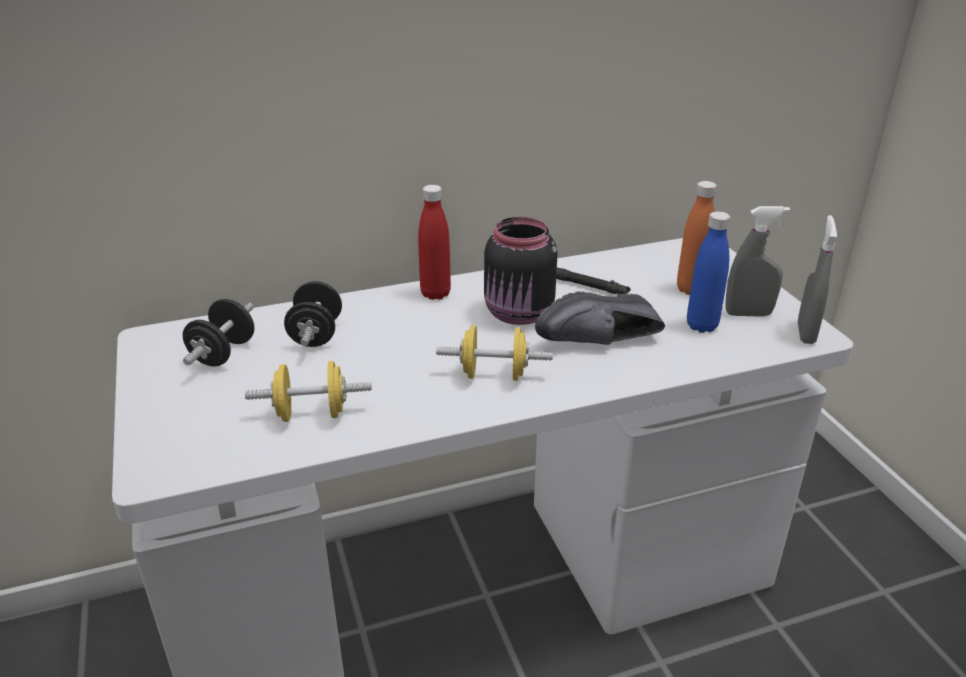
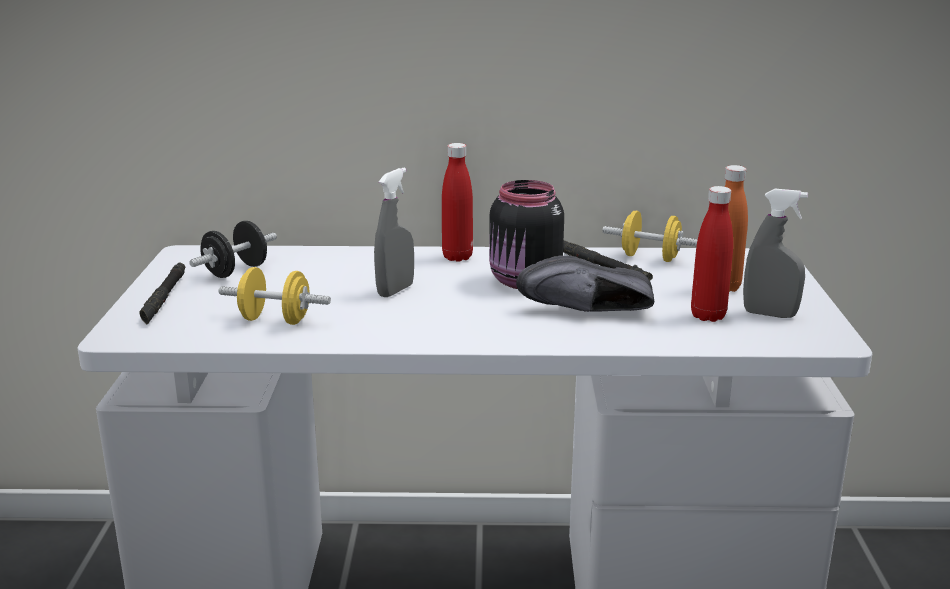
camera: 20 degrees right, 10 degrees down
black dumbbell [284,281,342,347] -> none
yellow dumbbell [436,325,553,381] -> yellow dumbbell moved to [603,211,698,262]
blue bottle [687,211,730,333] -> red bottle [691,186,733,322]
grey spray bottle [798,215,837,344] -> grey spray bottle moved to [374,167,414,297]
none -> black flashlight [140,263,185,324]

